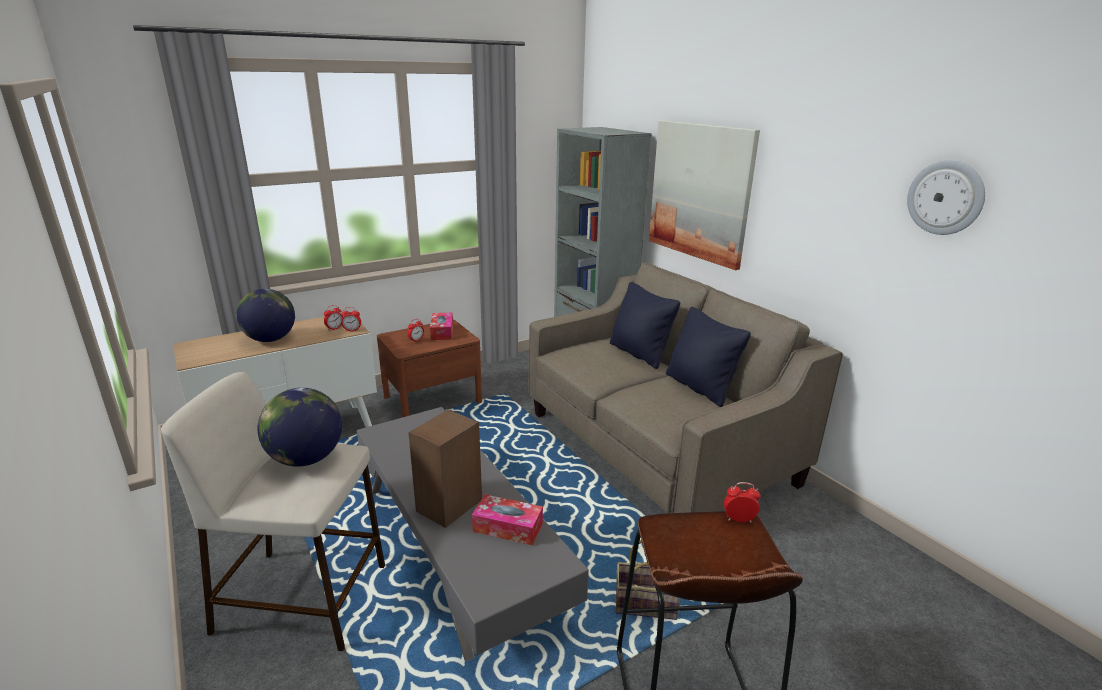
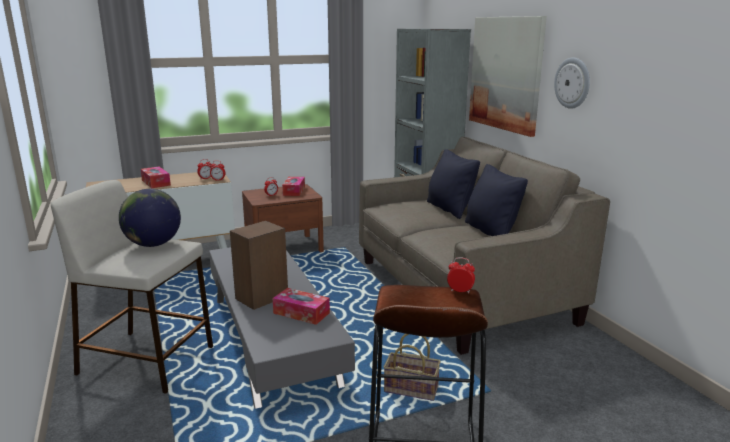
camera: 10 degrees right, 5 degrees down
globe [236,289,295,342] -> tissue box [141,167,171,188]
wall clock [907,160,985,235] -> wall clock moved to [554,57,590,109]

